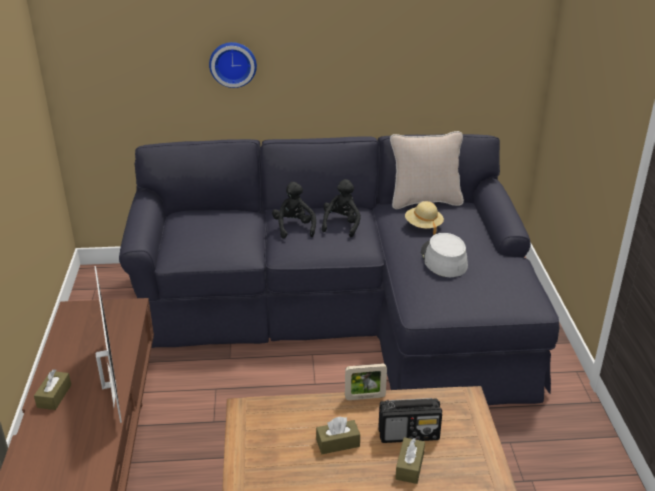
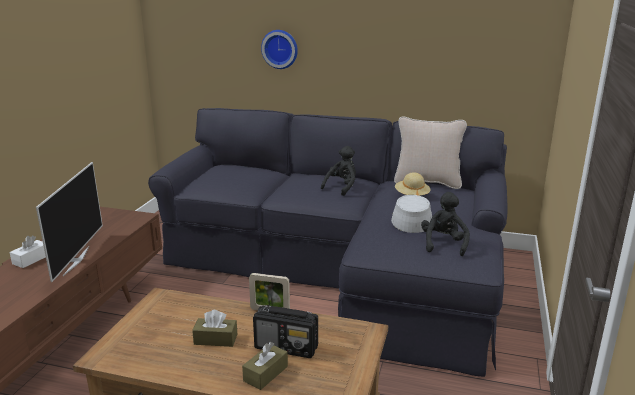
camera: 20 degrees right, 10 degrees down
brown tissue box [34,369,71,410] -> white tissue box [9,235,46,268]
black plush toy [272,182,316,239] -> black plush toy moved to [421,192,470,256]

